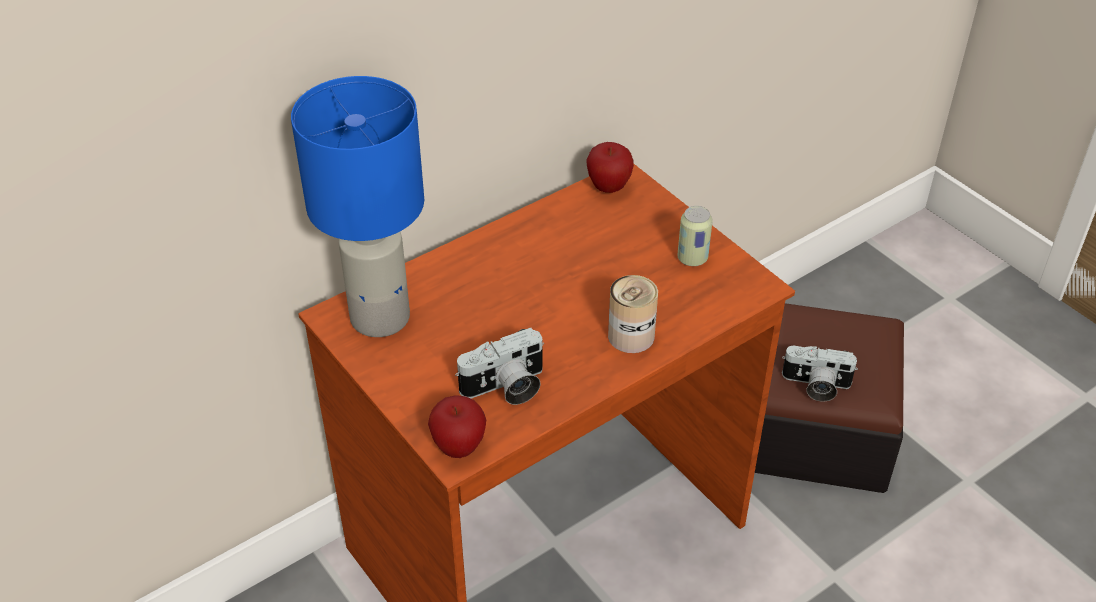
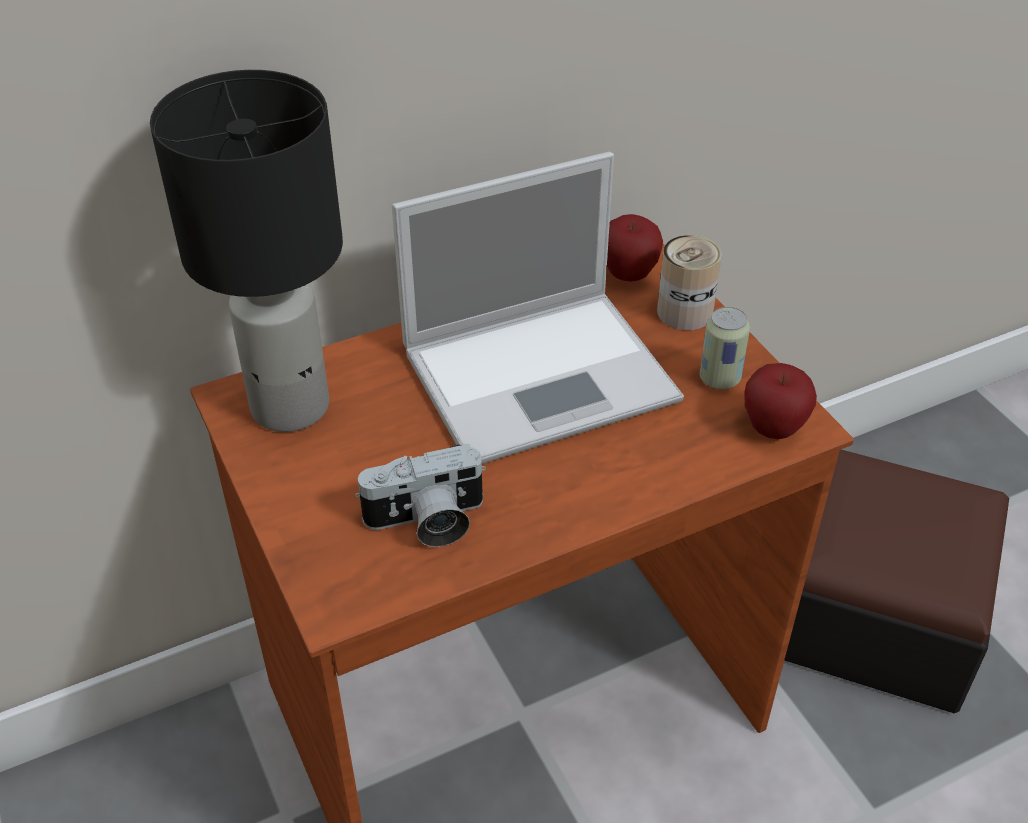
camera: 10 degrees right, 0 degrees up
blue table lamp [291,76,424,337] -> black table lamp [150,70,343,432]
apple [428,395,486,458] -> apple moved to [744,363,817,439]
can [608,275,658,353] -> can moved to [657,235,722,330]
camera [782,345,858,402] -> none
none -> laptop [392,152,684,464]

